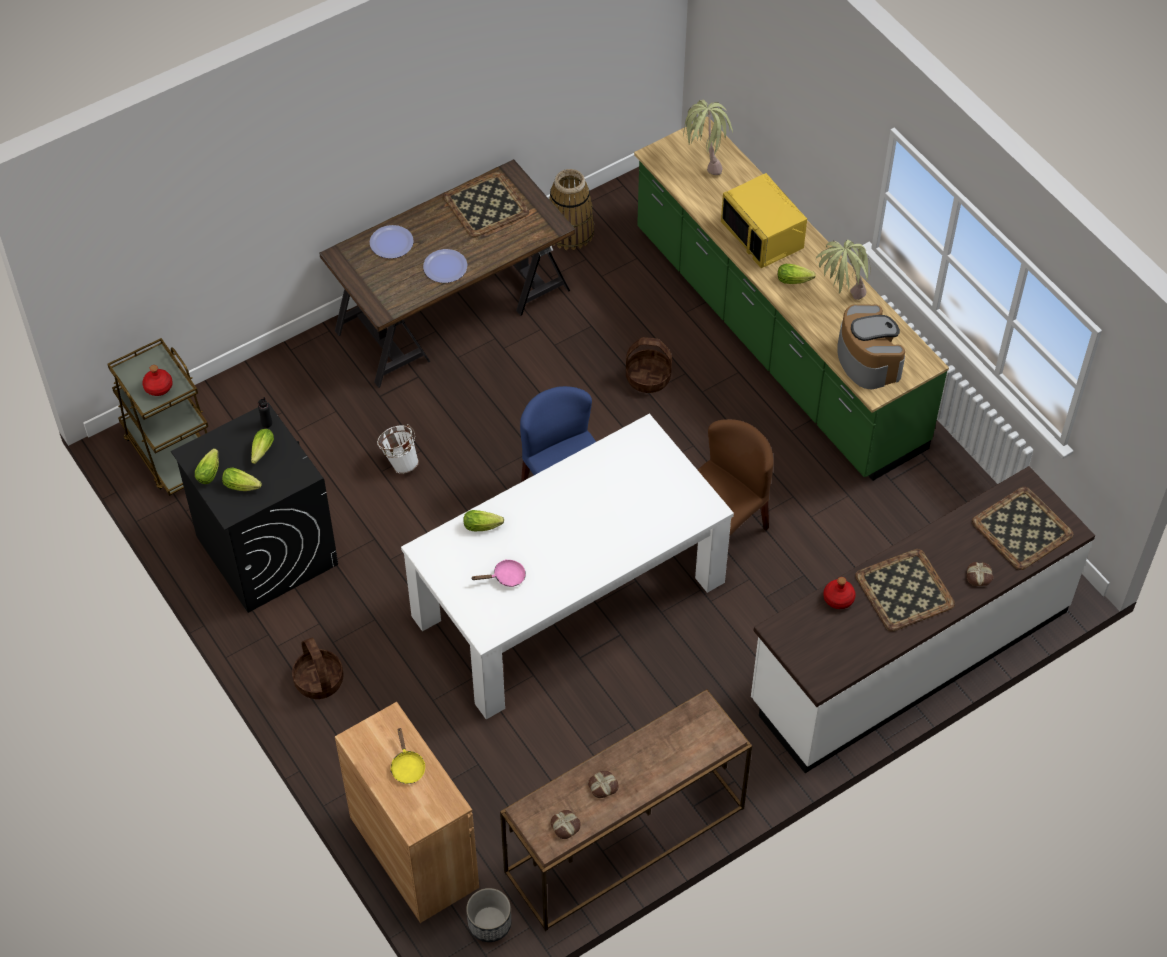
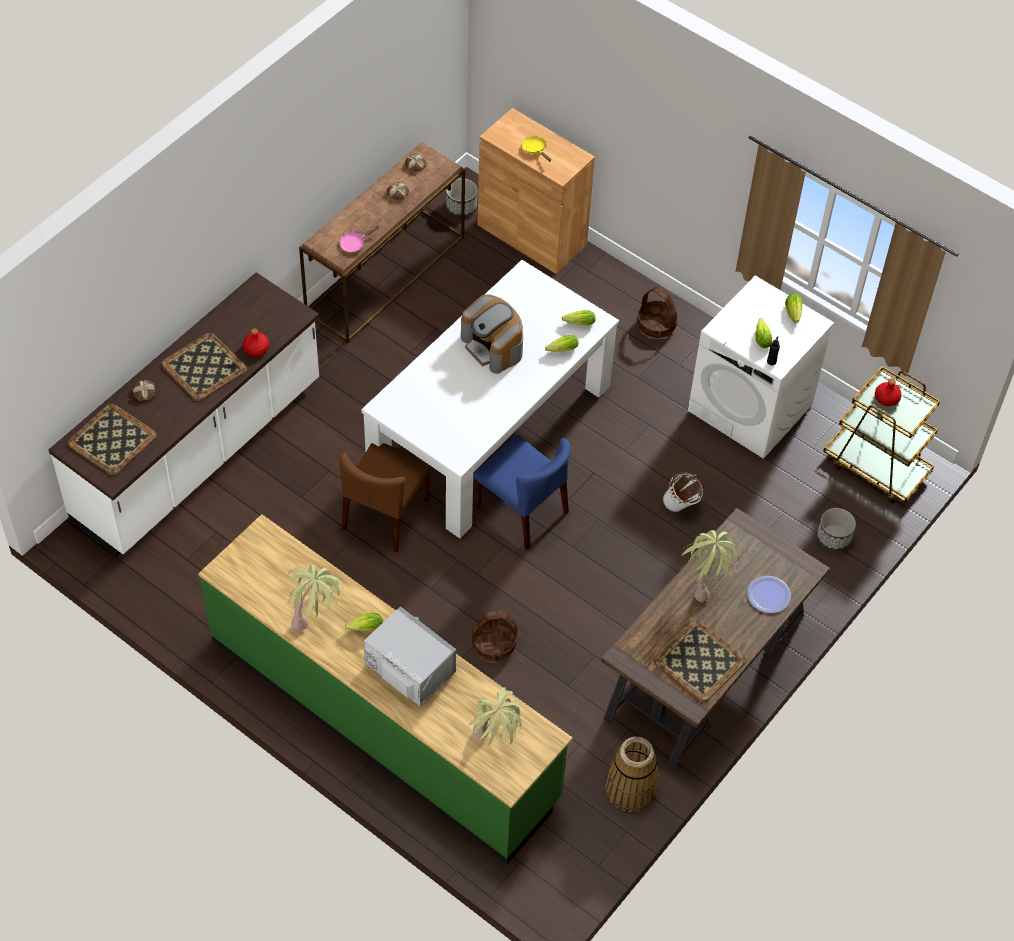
camera: 160 degrees right, 0 degrees up
black washing machine [171,403,338,613] -> white washing machine [688,275,834,459]
lettuce [222,467,262,491] -> lettuce moved to [562,310,596,325]
plate [423,249,467,283] -> potted plant [681,530,740,602]
pink frying pan [471,560,526,587] -> pink frying pan moved to [339,225,380,253]
yellow microwave [721,173,807,268] -> grey microwave [364,606,456,707]
coffee machine [837,304,905,389] -> coffee machine moved to [461,294,523,374]
none -> planter [817,508,856,551]

